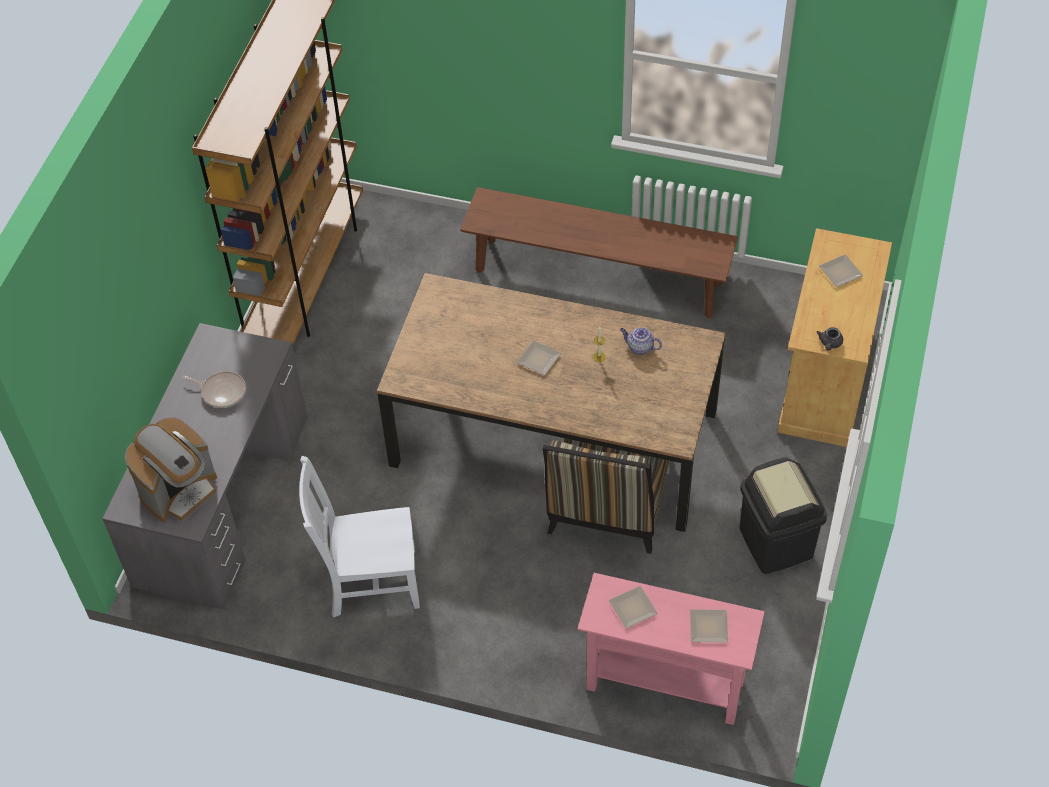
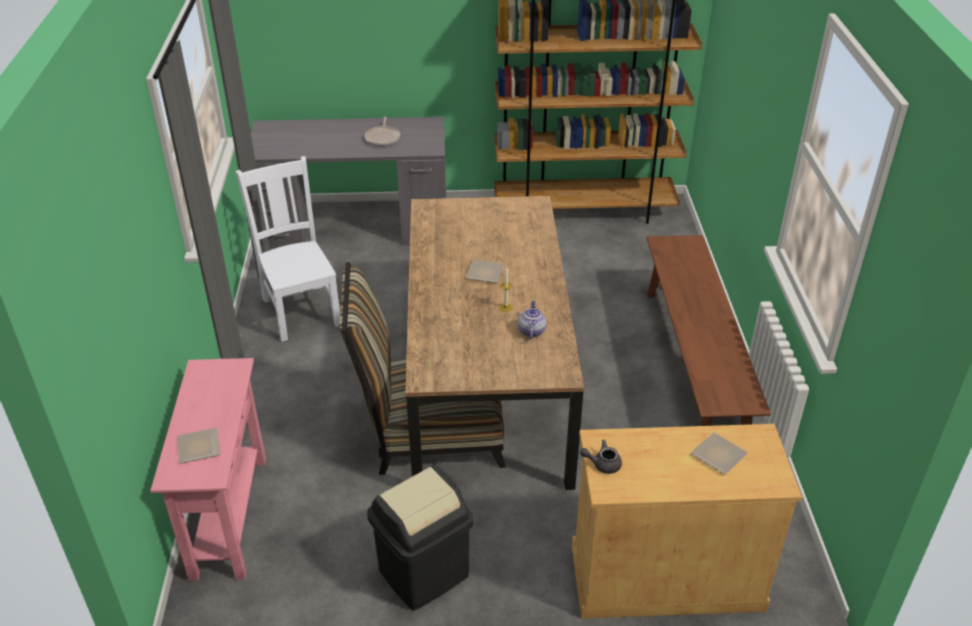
camera: 70 degrees right, 15 degrees down
coffee machine [125,417,217,523] -> none
plate [609,586,658,629] -> none

